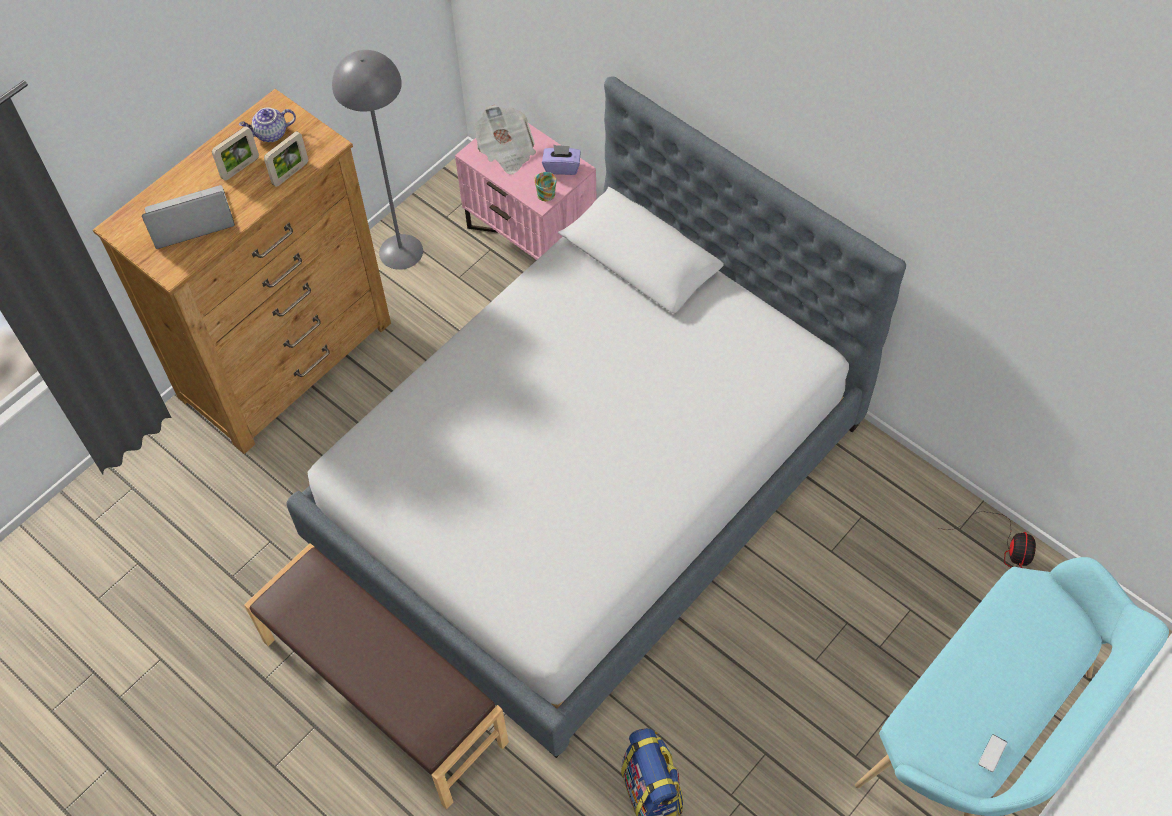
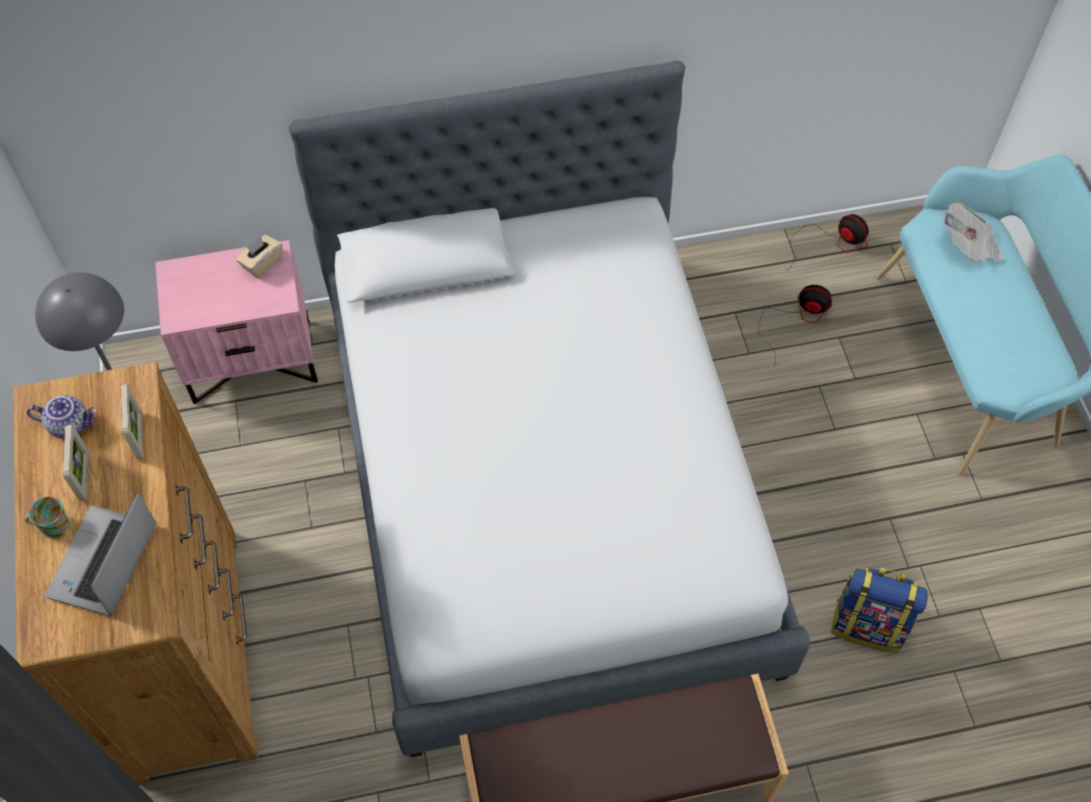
camera: 55 degrees left, 0 degrees up
teapot [239,107,296,142] -> teapot turned 105 degrees counterclockwise [27,395,97,439]
newspaper [474,105,536,175] -> newspaper moved to [942,203,1003,263]
mug [535,172,557,201] -> mug moved to [24,497,70,539]
purple tissue box [542,145,581,175] -> beige tissue box [236,235,283,278]
phone [978,734,1008,772] -> none
none -> fan [758,285,832,367]

